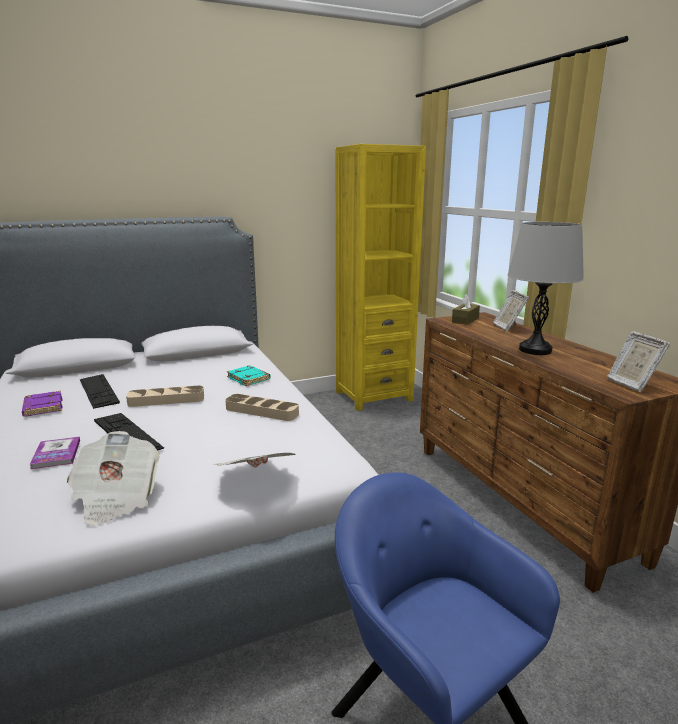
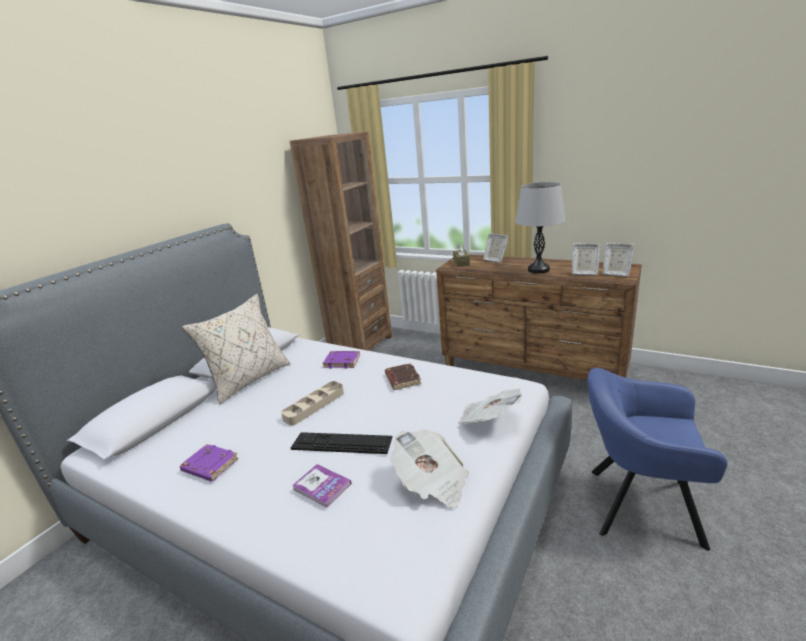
camera: 35 degrees left, 5 degrees up
keyboard [80,374,120,409] -> none
beige tray [225,394,299,421] -> brown book [385,363,421,390]
turquoise book [227,365,271,386] -> purple book [323,351,360,369]
yellow bookcase [336,144,426,411] -> brown bookcase [290,132,392,351]
none -> beige pillow [182,294,290,404]
none -> picture frame [572,243,600,276]

